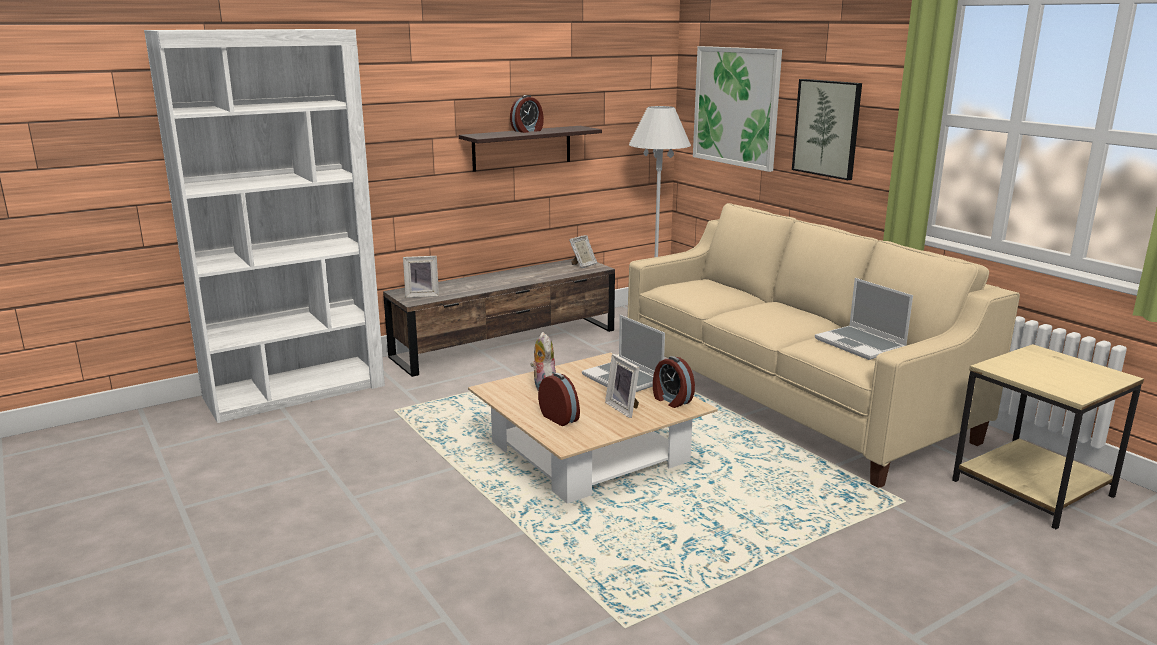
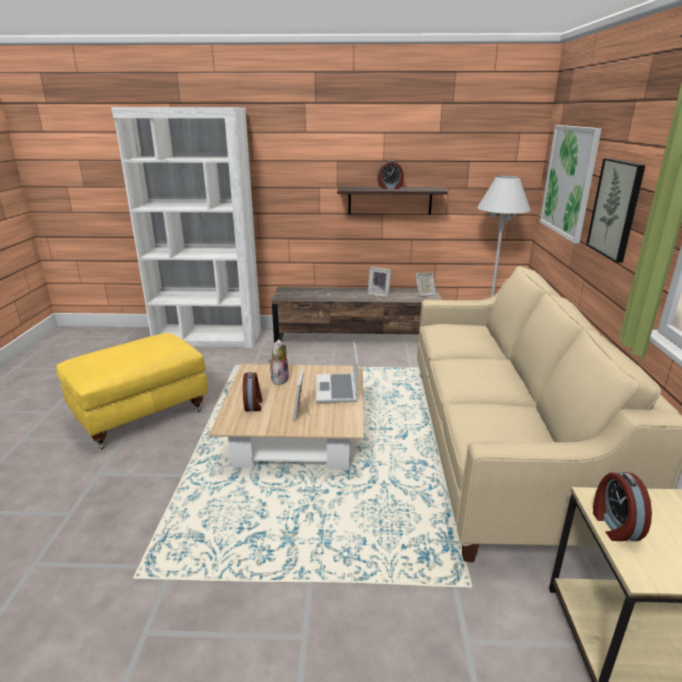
camera: 35 degrees right, 5 degrees up
picture frame [403,256,439,298] -> picture frame moved to [368,267,391,297]
alarm clock [653,356,695,408] -> alarm clock moved to [593,472,652,541]
laptop [815,278,913,360] -> none
none -> yellow ottoman [56,333,208,449]

